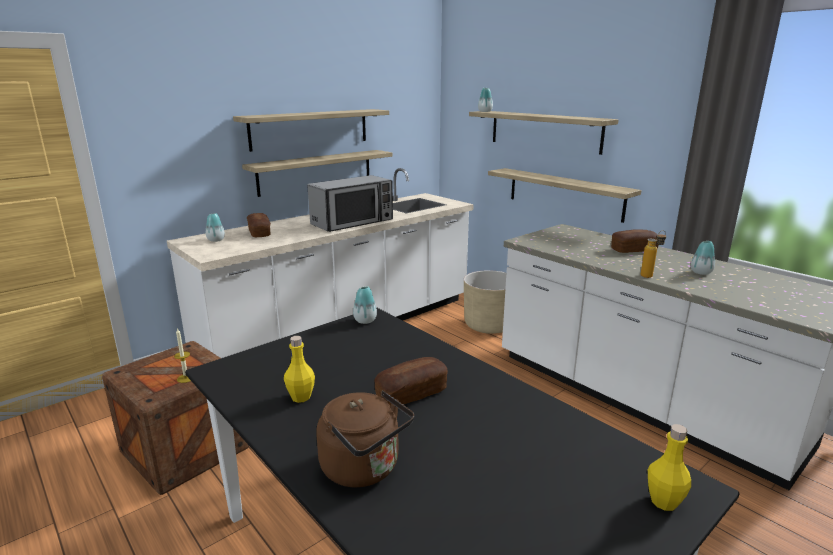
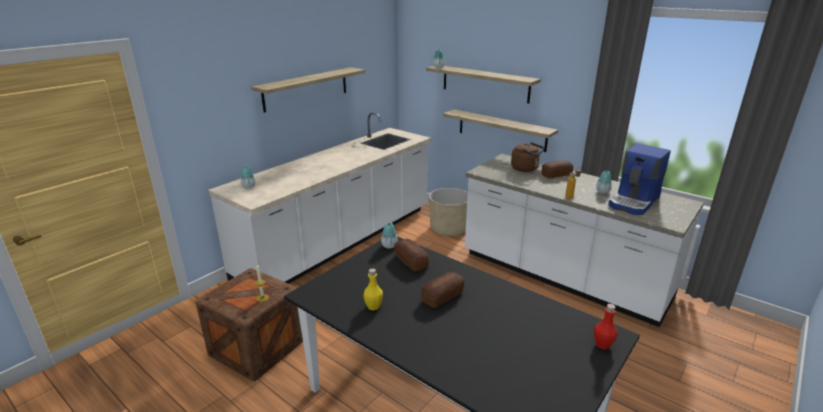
camera: 10 degrees left, 5 degrees up
shelf [242,150,392,197] -> none
bread [247,213,271,237] -> bread moved to [394,239,429,271]
microwave [307,175,393,232] -> none
brown kettle [316,390,414,487] -> brown kettle moved to [511,142,545,172]
yellow bottle [648,424,691,511] -> red bottle [594,304,617,350]
none -> coffee machine [608,143,671,215]

